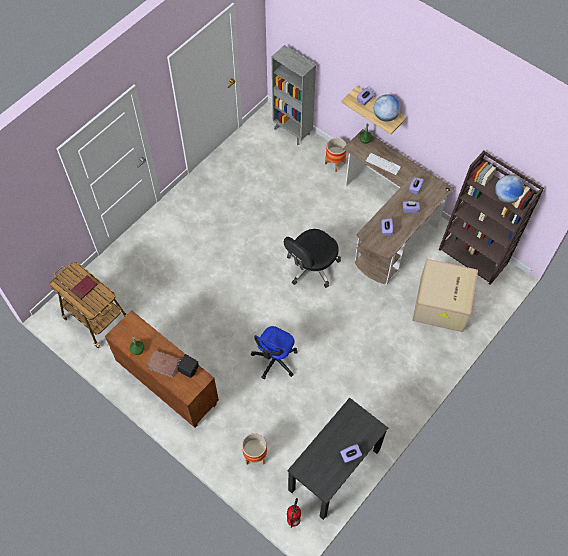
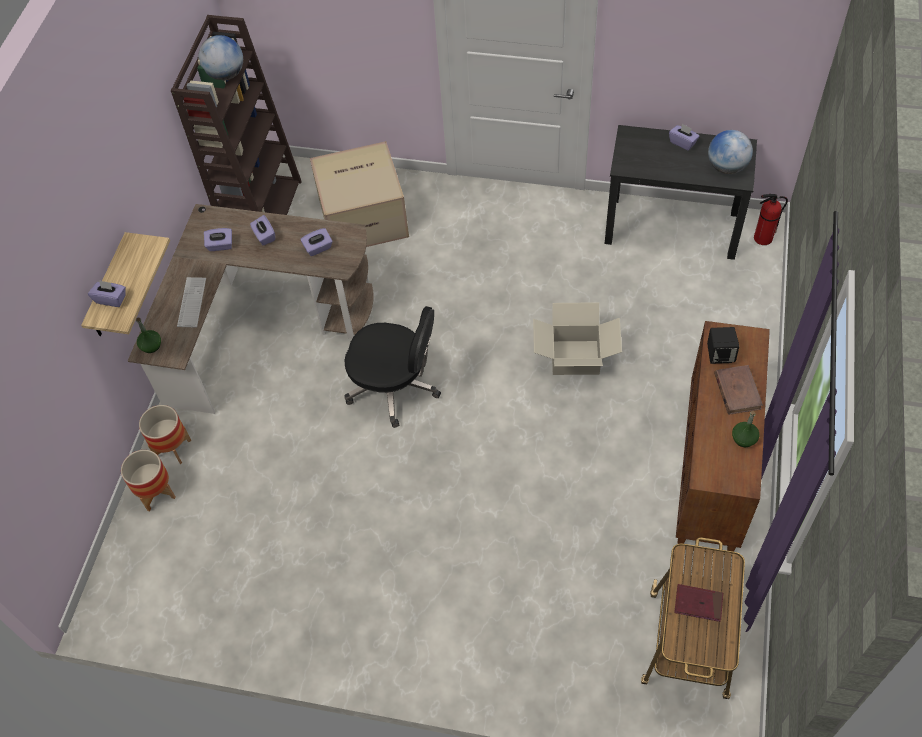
camera: 115 degrees left, 5 degrees down
planter [242,433,267,465] -> planter moved to [121,450,175,511]
office chair [251,326,298,379] -> cardboard box [533,302,622,375]
grey bookcase [271,45,316,145] -> none
globe [374,94,400,122] -> globe moved to [708,130,753,174]

